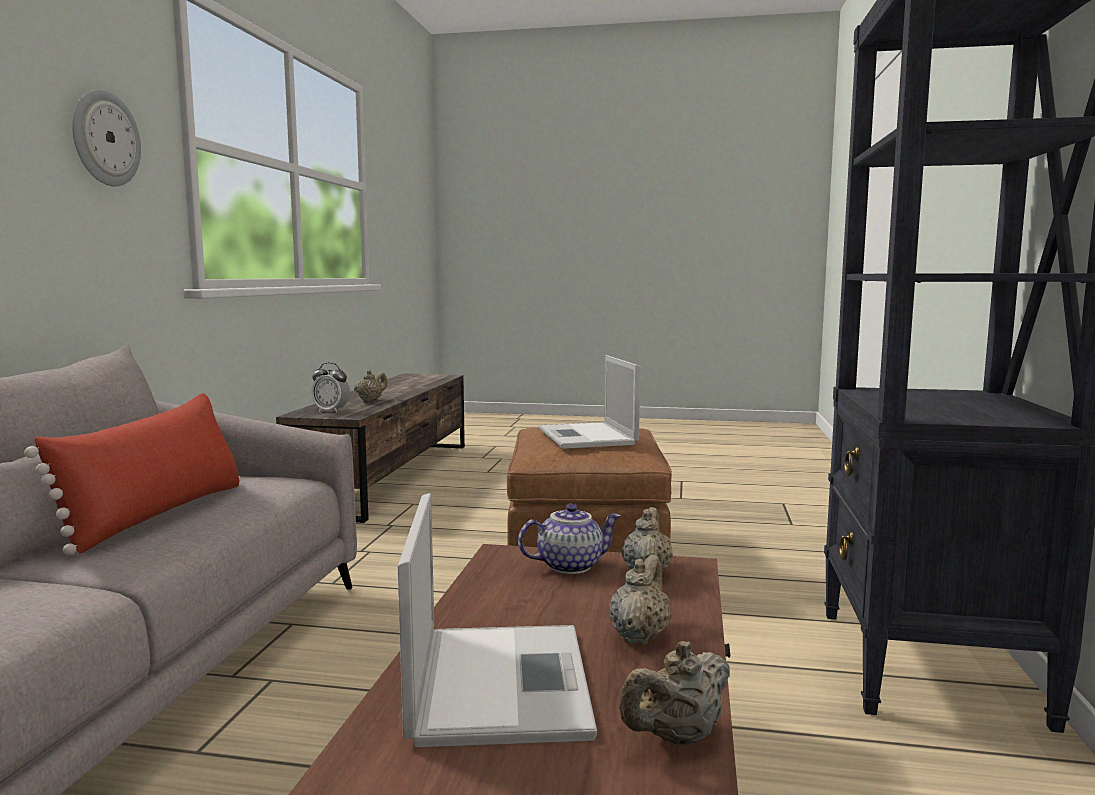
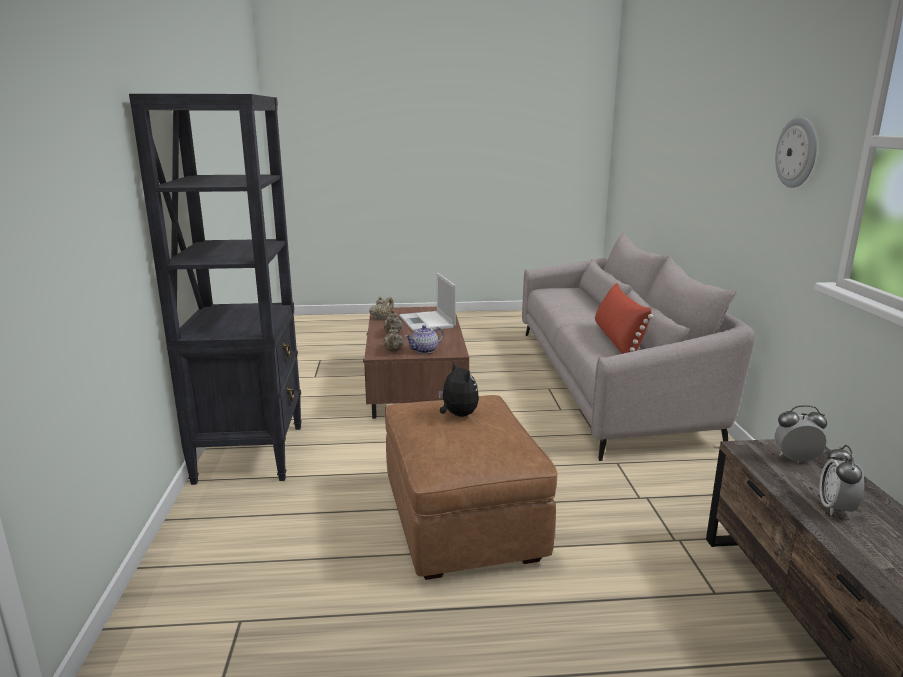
camera: 165 degrees right, 10 degrees up
beige teapot [354,370,387,402] -> alarm clock [819,445,864,516]
laptop [539,355,640,449] -> plush toy [438,361,479,417]

